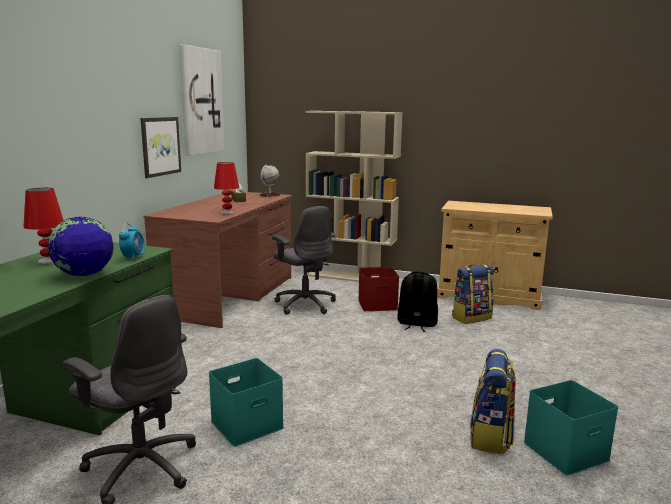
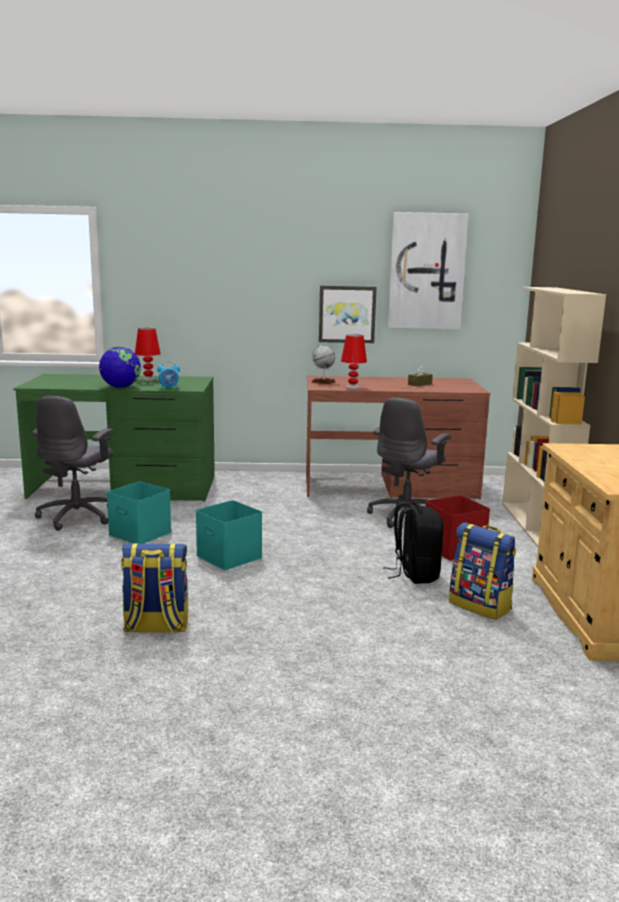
camera: 70 degrees right, 0 degrees up
globe [260,165,280,197] -> globe moved to [312,345,336,384]
turquoise storage box [524,380,618,475] -> turquoise storage box moved to [196,500,262,570]

